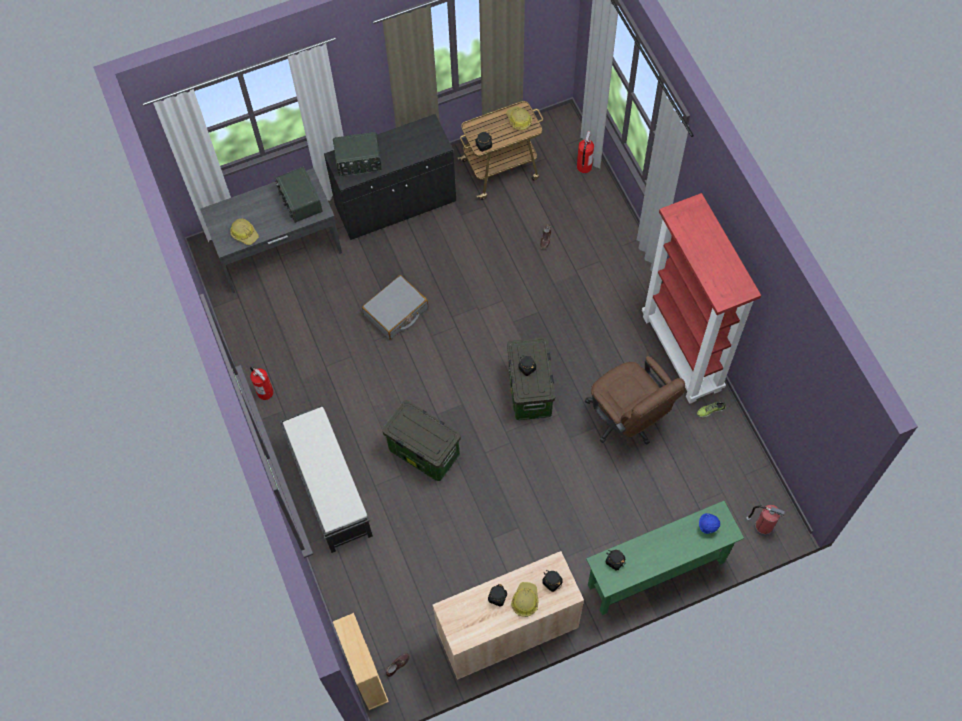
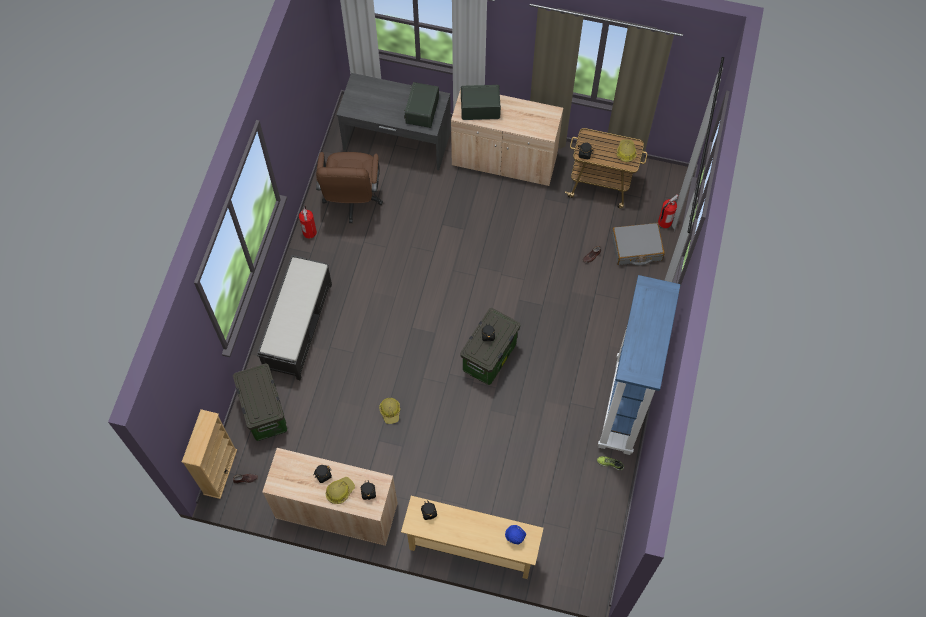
camera: 35 degrees right, 0 degrees up
hard hat [230,219,259,245] -> hard hat moved to [379,398,400,424]
black cabinet [324,114,456,240] -> beige cabinet [451,89,563,186]
radio [333,132,382,176] -> radio turned 150 degrees clockwise [461,85,501,120]
grey suitcase [362,275,428,340] -> grey suitcase moved to [612,223,665,265]
storage box [382,400,461,481] -> storage box moved to [233,363,287,441]
brown office chair [585,356,685,445] -> brown office chair moved to [316,152,383,223]
green console table [586,501,744,615] -> beige console table [401,496,544,579]
red bookcase [642,193,761,404] -> blue bookcase [598,275,681,455]
fire extinguisher [747,505,785,536] -> none

